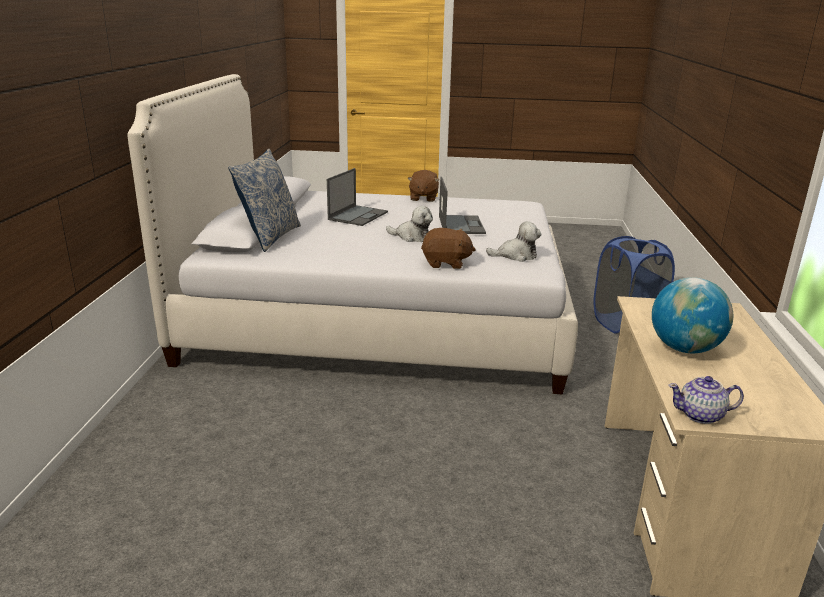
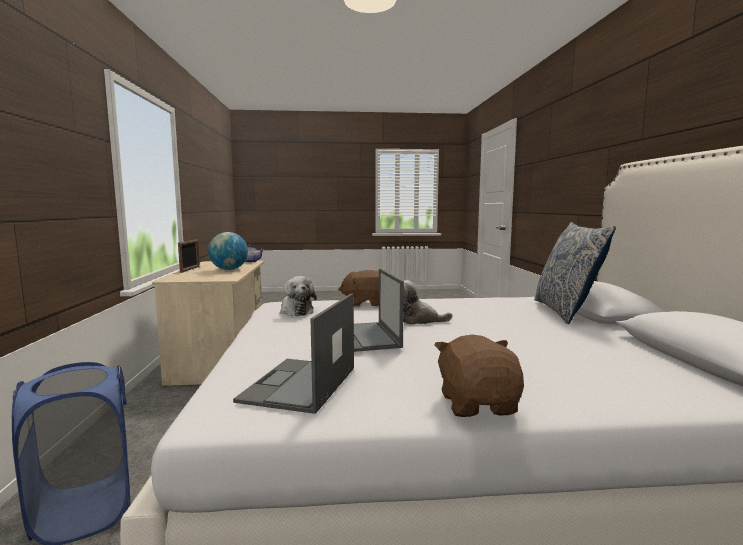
camera: 170 degrees right, 15 degrees down
laptop [327,168,388,226] -> laptop moved to [233,293,354,414]
plush toy [486,221,541,262] -> plush toy turned 105 degrees counterclockwise [280,276,317,316]
none -> picture frame [178,239,200,273]

